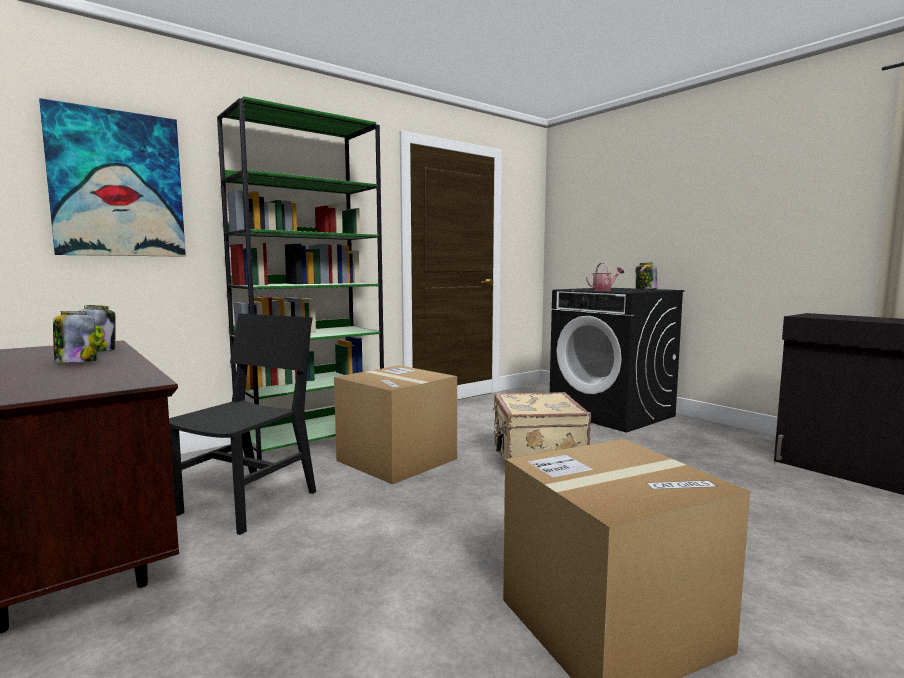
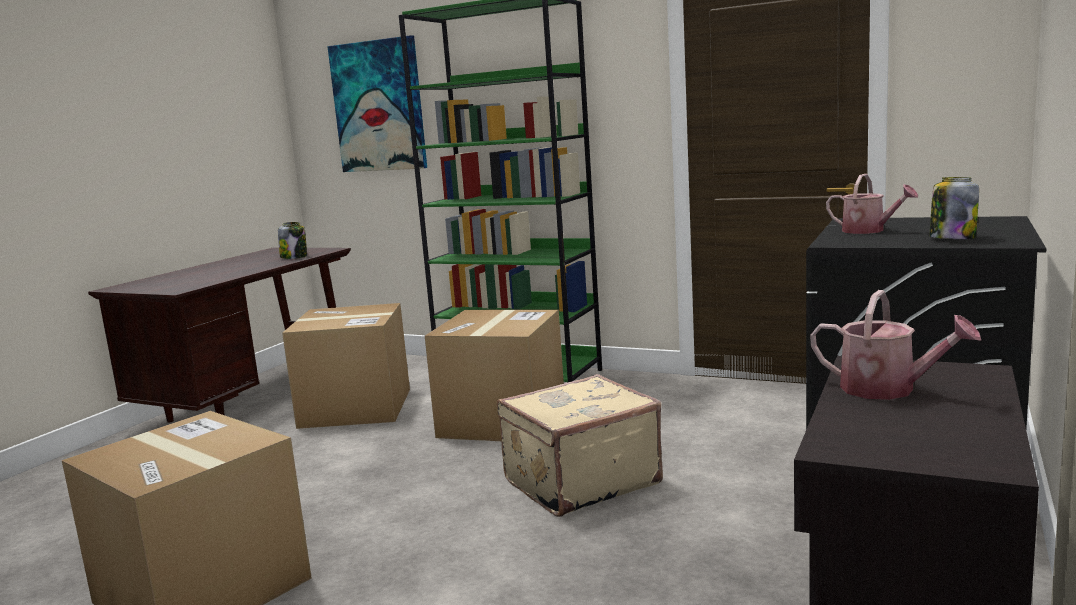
camera: 65 degrees right, 5 degrees up
jar [53,311,97,363] -> none
black chair [169,313,316,535] -> cardboard box [282,303,410,429]
none -> watering can [810,290,981,400]

